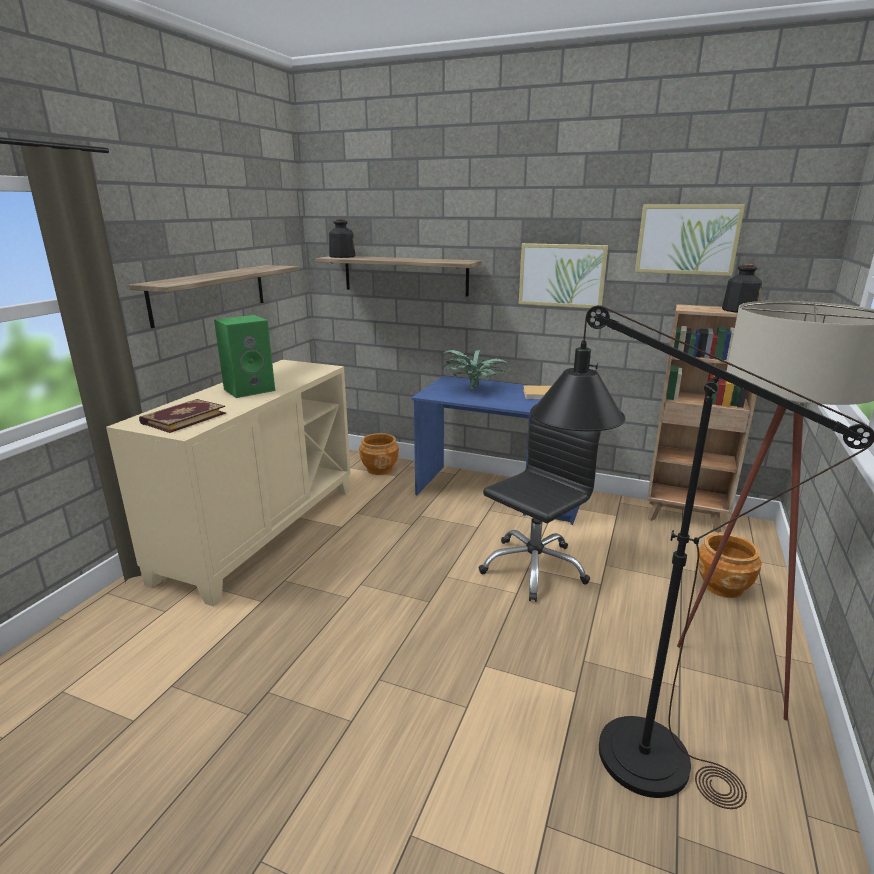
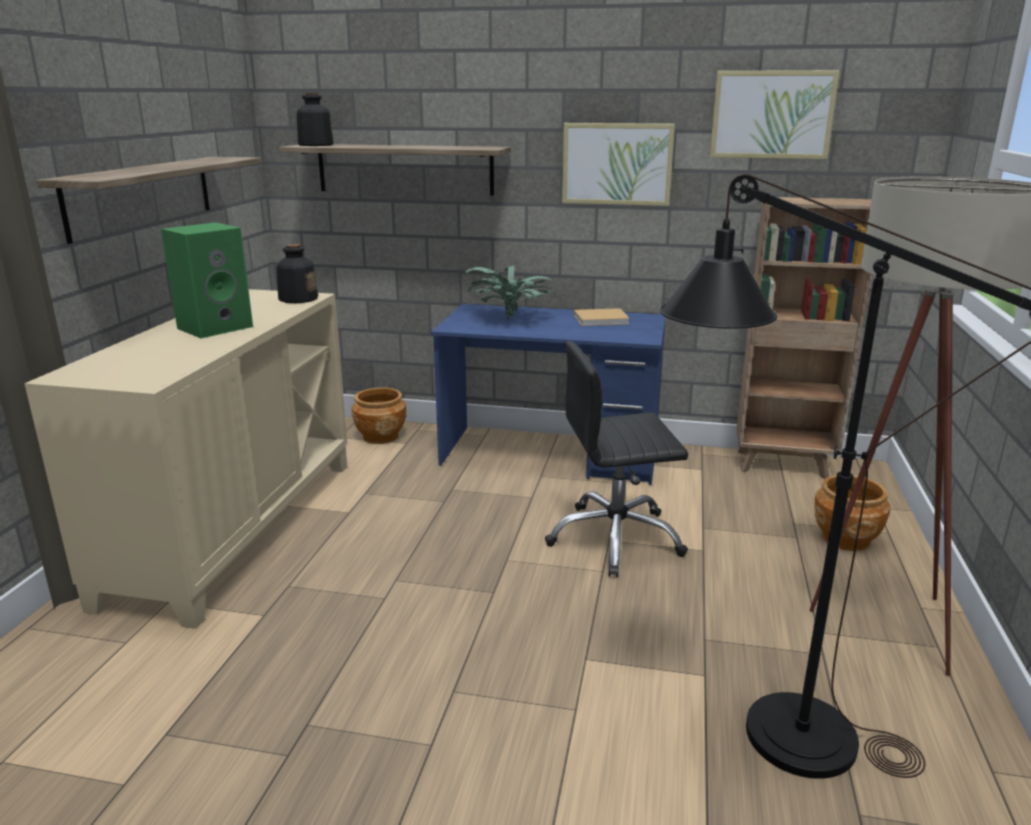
camera: 10 degrees left, 0 degrees up
book [139,399,226,433] -> none
black office chair [479,416,601,602] -> black office chair turned 135 degrees counterclockwise [545,341,688,577]
bottle [722,264,762,313] -> bottle moved to [276,244,318,303]

